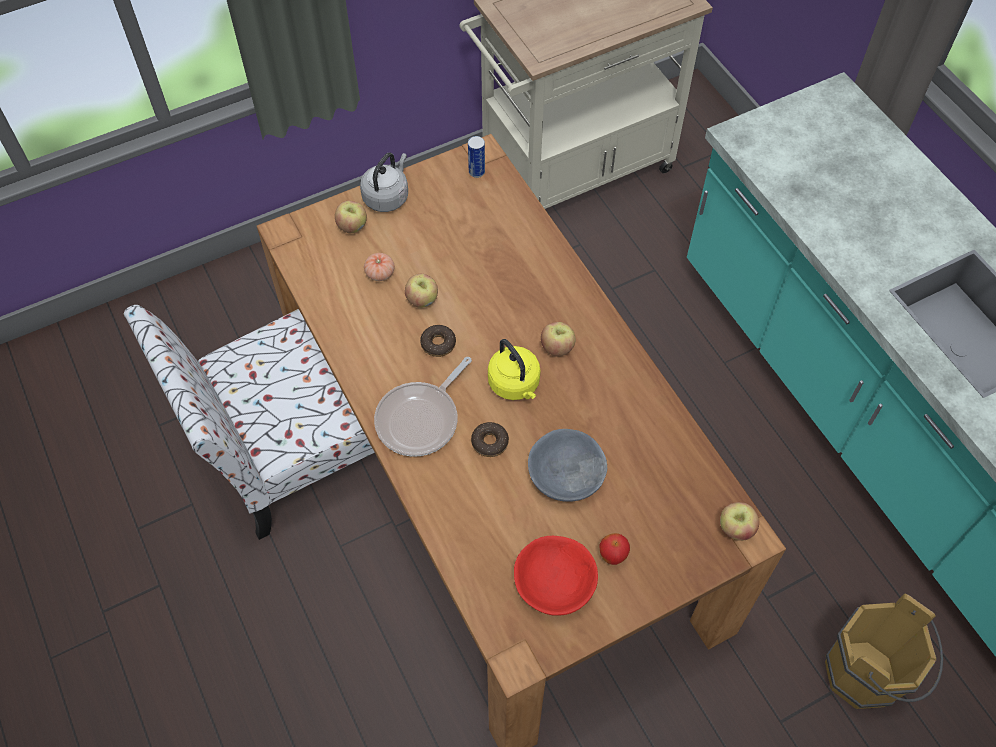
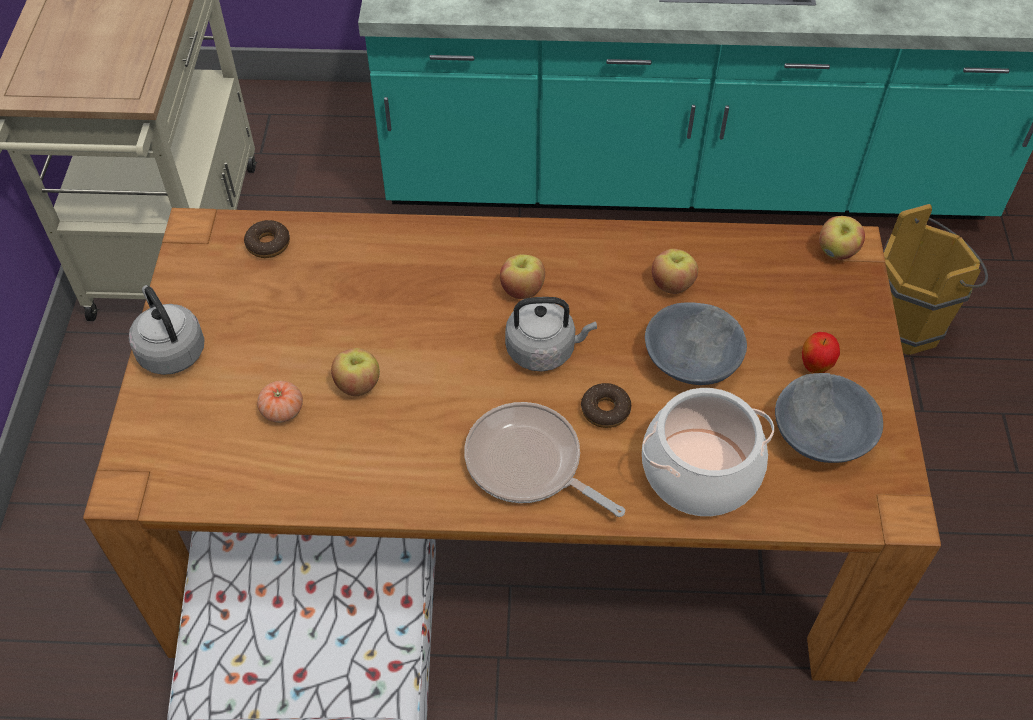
camera: 60 degrees left, 5 degrees down
apple [335,201,367,233] -> apple moved to [652,249,698,294]
frying pan [374,357,472,457] -> frying pan turned 150 degrees clockwise [464,402,625,517]
donut [420,325,456,357] -> donut moved to [244,220,290,258]
can [468,136,485,178] -> none
yellow kettle [488,339,540,400] -> grey kettle [505,297,597,371]
red bowl [514,536,598,616] -> grey bowl [775,373,883,463]
none -> cooking pot [642,388,774,516]

